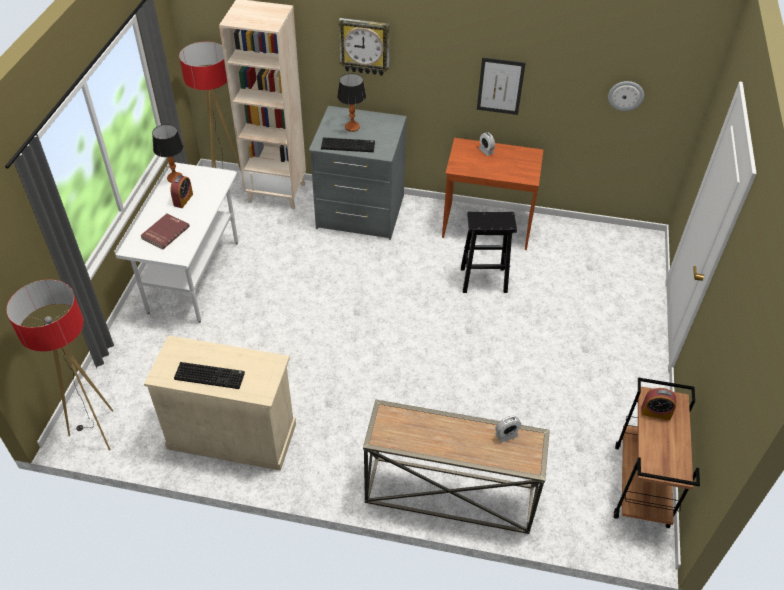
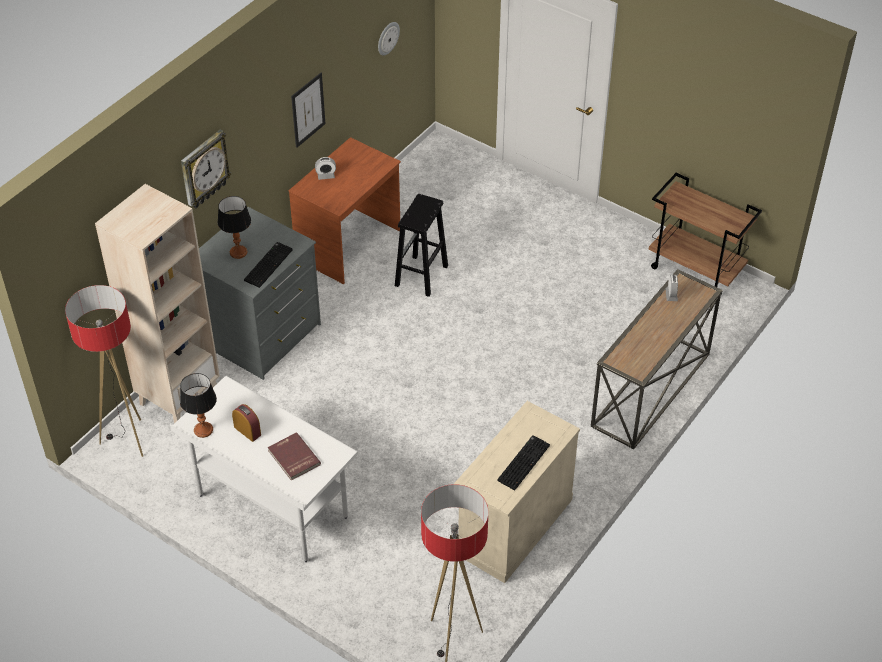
camera: 65 degrees left, 0 degrees up
alarm clock [641,388,676,420] -> none

